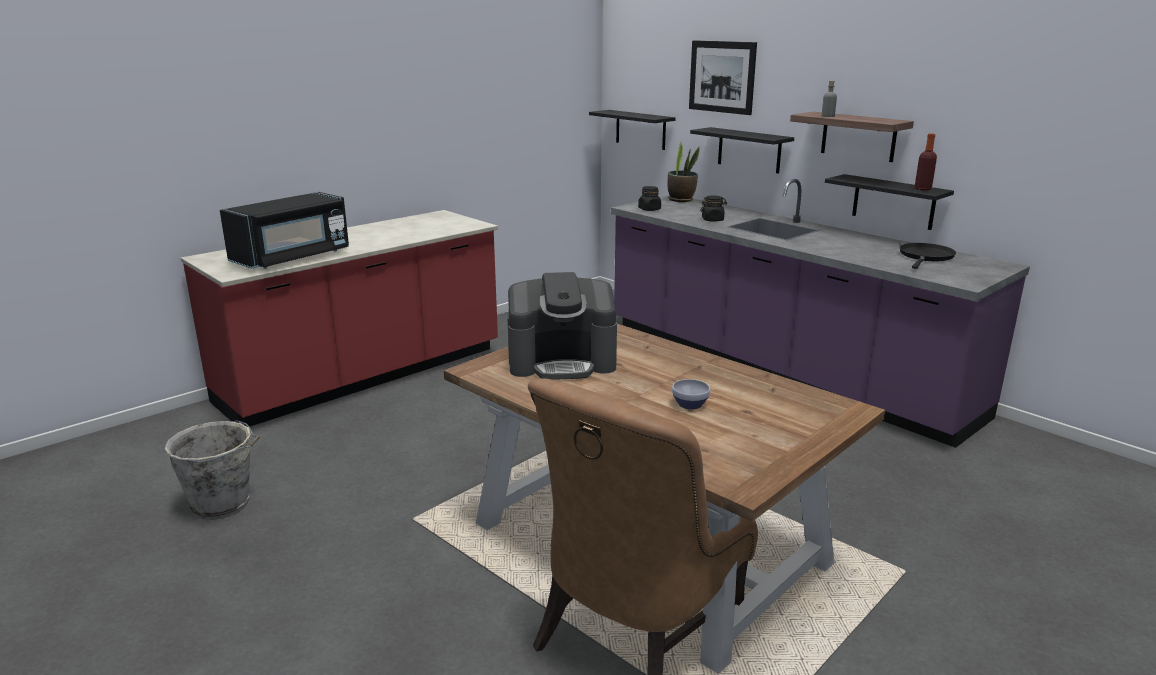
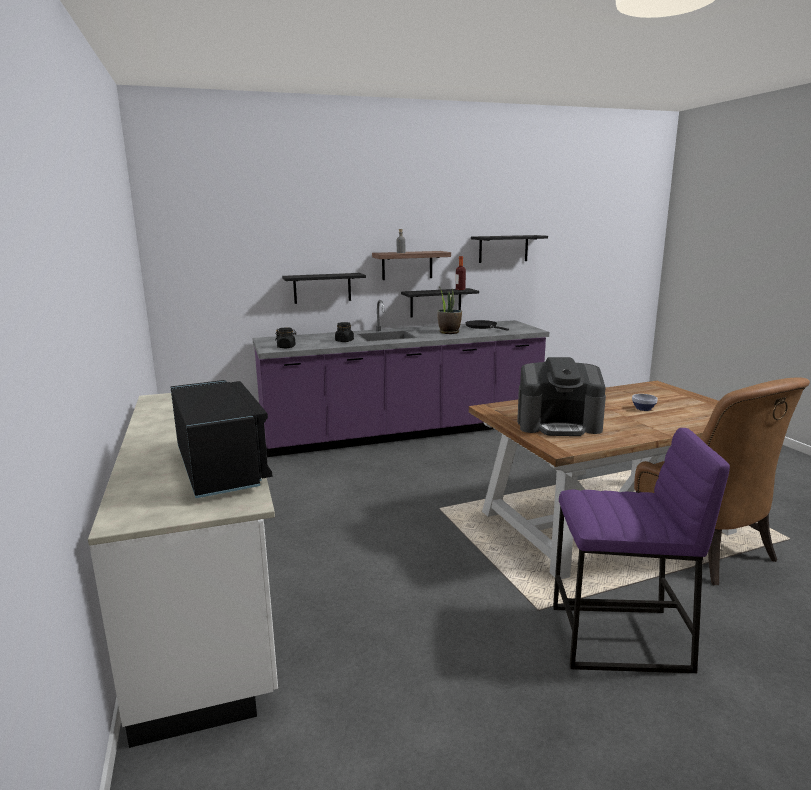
camera: 65 degrees left, 5 degrees down
grey bucket [164,420,260,520] -> none
red counter [181,210,498,427] -> white counter [88,393,278,748]
coffee machine [507,272,617,380] -> coffee machine turned 75 degrees clockwise [517,357,606,436]
black shelf [589,110,675,150] -> black shelf moved to [471,235,548,263]
potted plant [668,142,700,202] -> potted plant moved to [437,288,462,334]
picture [689,40,757,115] -> none
none -> purple stool [553,428,730,673]

